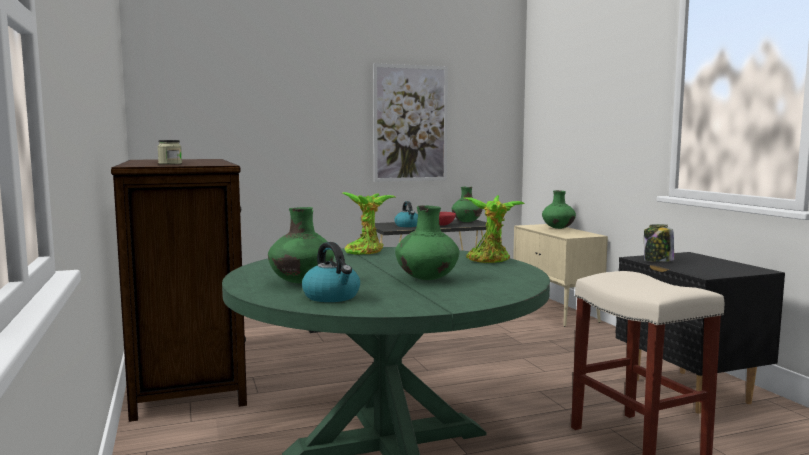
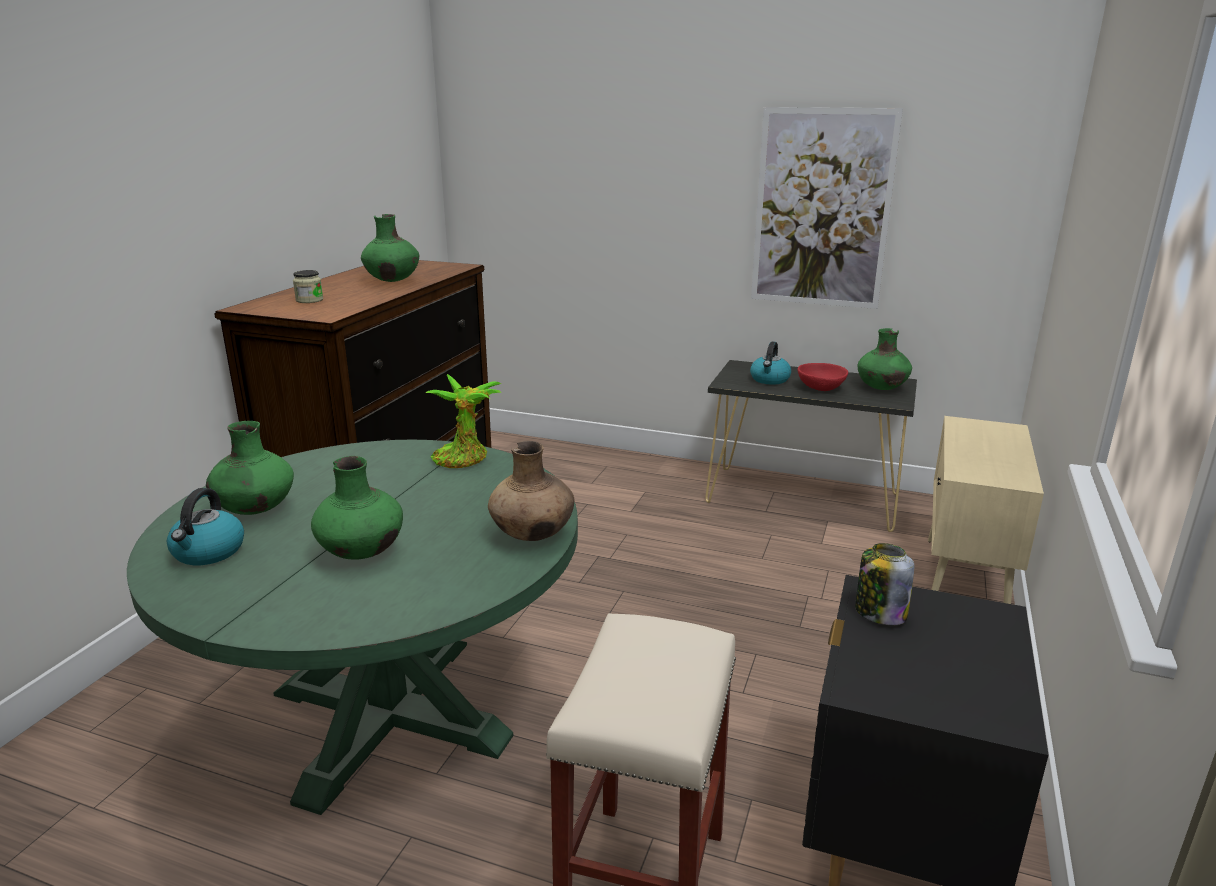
camera: 40 degrees right, 15 degrees up
potted plant [464,195,525,263] -> brown vase [488,441,575,541]
green vase [542,190,576,229] -> green vase moved to [361,214,419,282]

